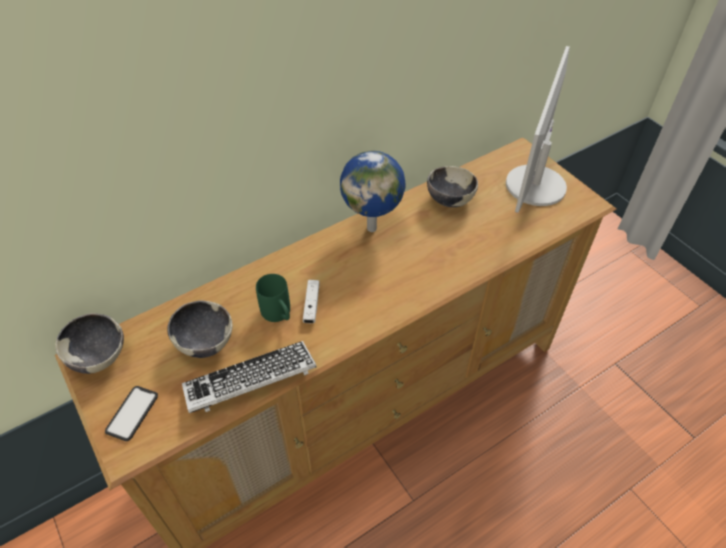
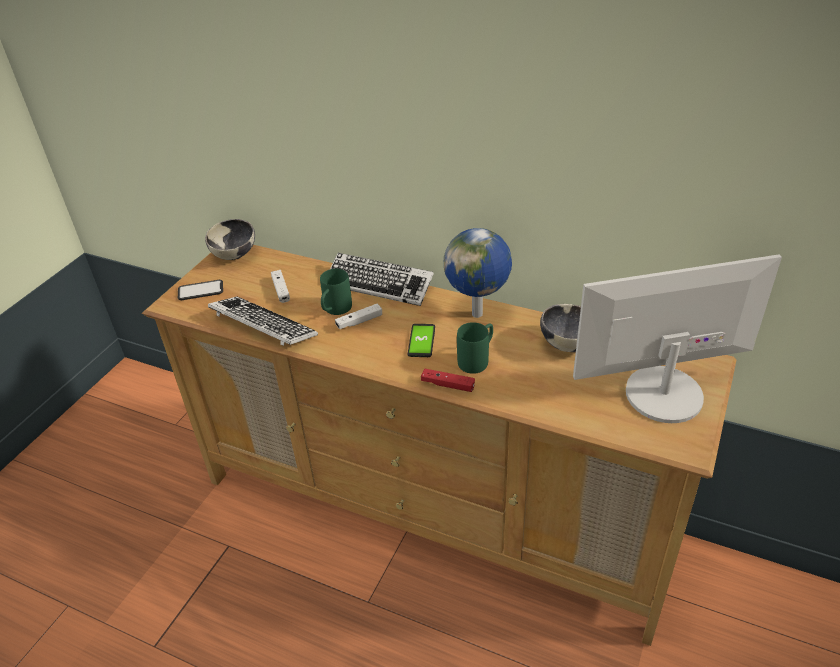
camera: 60 degrees right, 10 degrees down
bowl [167,300,232,358] -> white game controller [271,270,290,303]
none -> keyboard [330,253,434,306]
none -> phone [408,324,435,357]
none -> red game controller [421,369,475,392]
none -> green mug [457,322,493,374]

